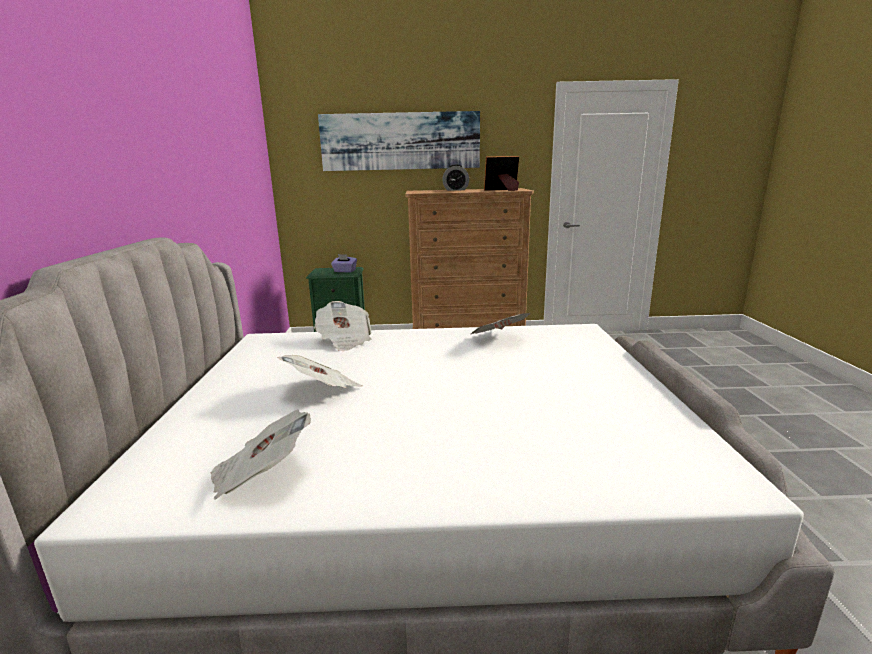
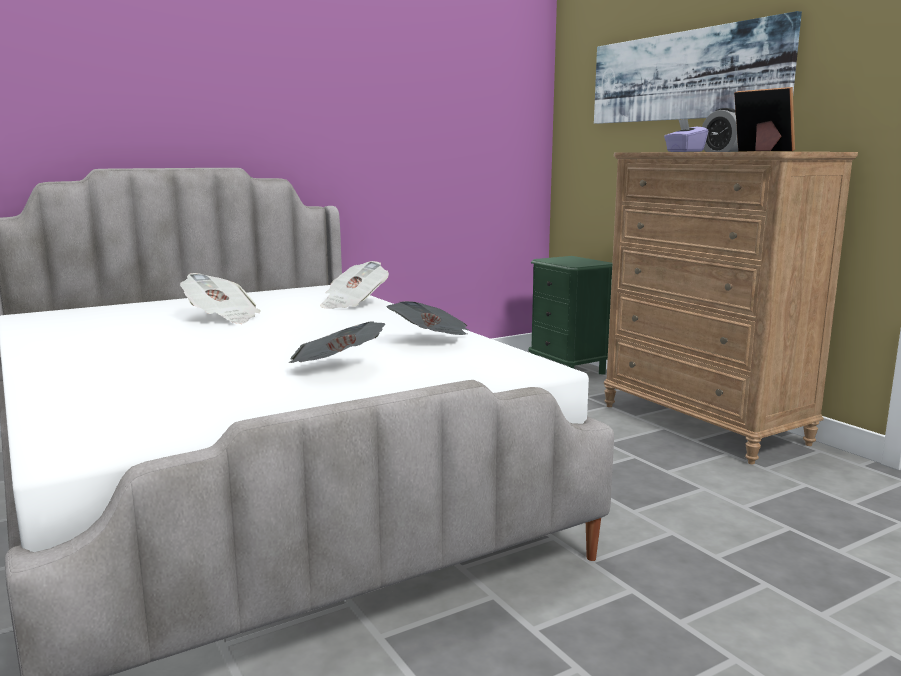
camera: 60 degrees right, 5 degrees down
newspaper [211,409,311,500] -> newspaper moved to [288,321,386,363]
purple tissue box [331,254,357,273] -> purple tissue box moved to [664,119,709,152]

